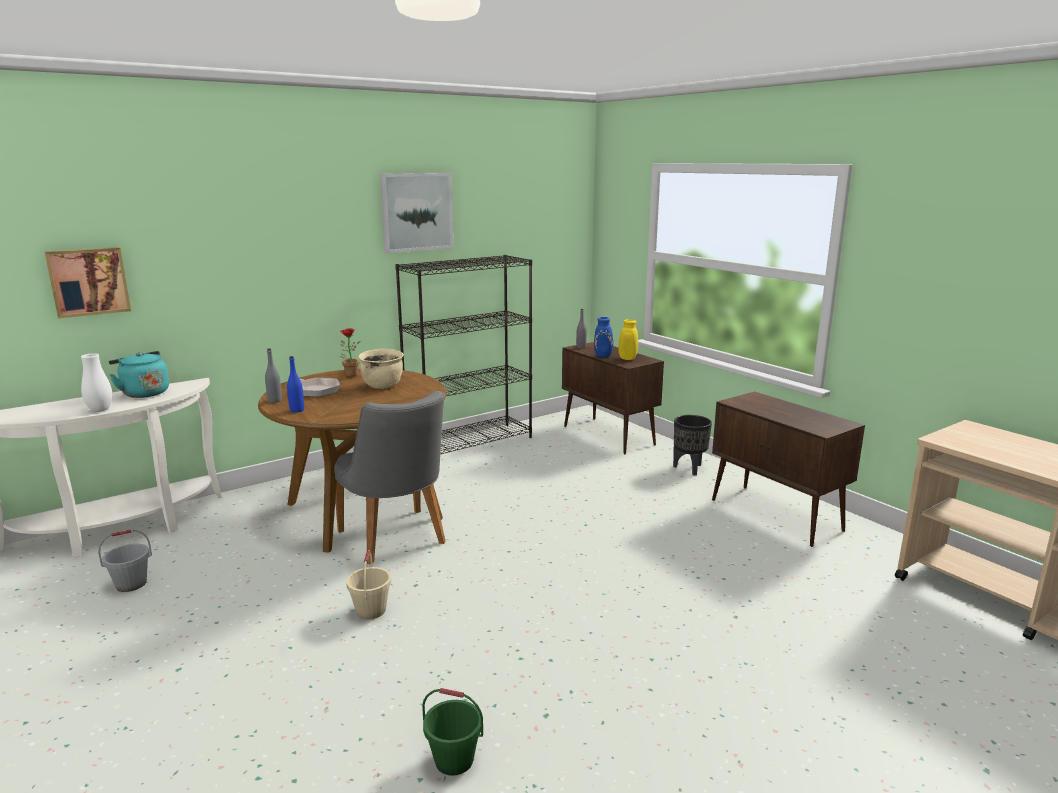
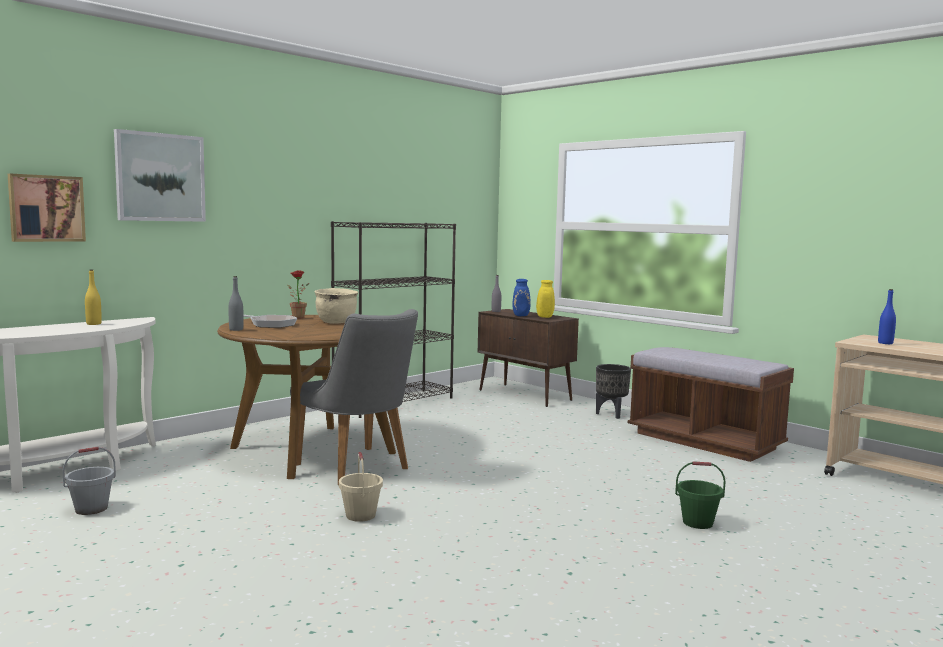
camera: 10 degrees left, 10 degrees down
white vase [81,353,112,412] -> none
turquoise kettle [109,351,169,398] -> yellow bottle [85,269,102,325]
blue bottle [287,356,304,413] -> blue bottle moved to [878,289,896,344]
picture [380,173,454,253] -> picture moved to [114,129,206,222]
green bucket [422,688,483,776] -> green bucket moved to [675,462,726,529]
brown cabinet [712,391,865,547] -> brown bench [628,347,794,462]

